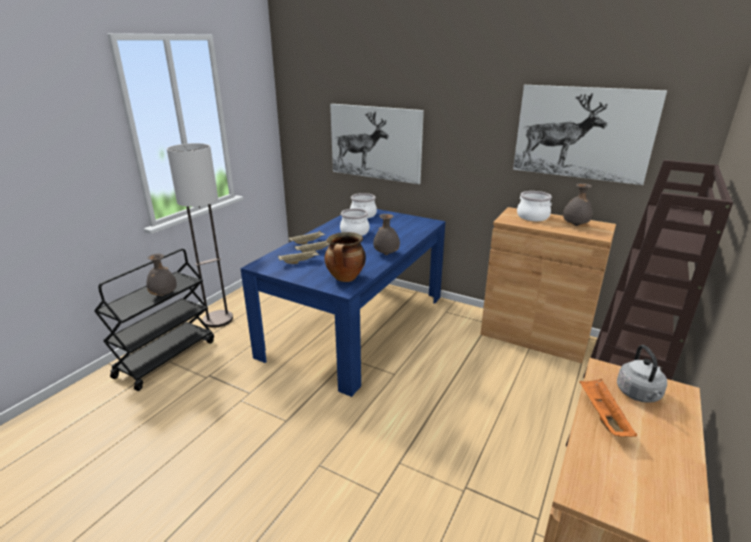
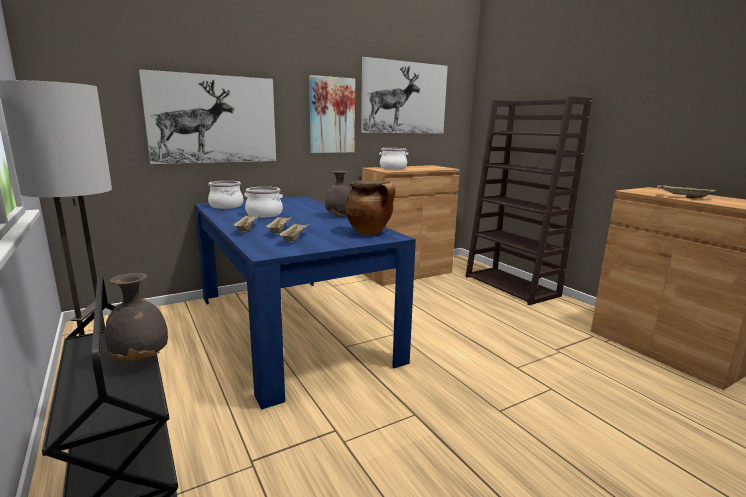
camera: 60 degrees left, 10 degrees down
grey vase [563,183,592,226] -> none
orange tray [579,379,637,437] -> beige tray [657,185,717,198]
grey kettle [617,345,667,403] -> none
none -> picture [309,75,355,153]

